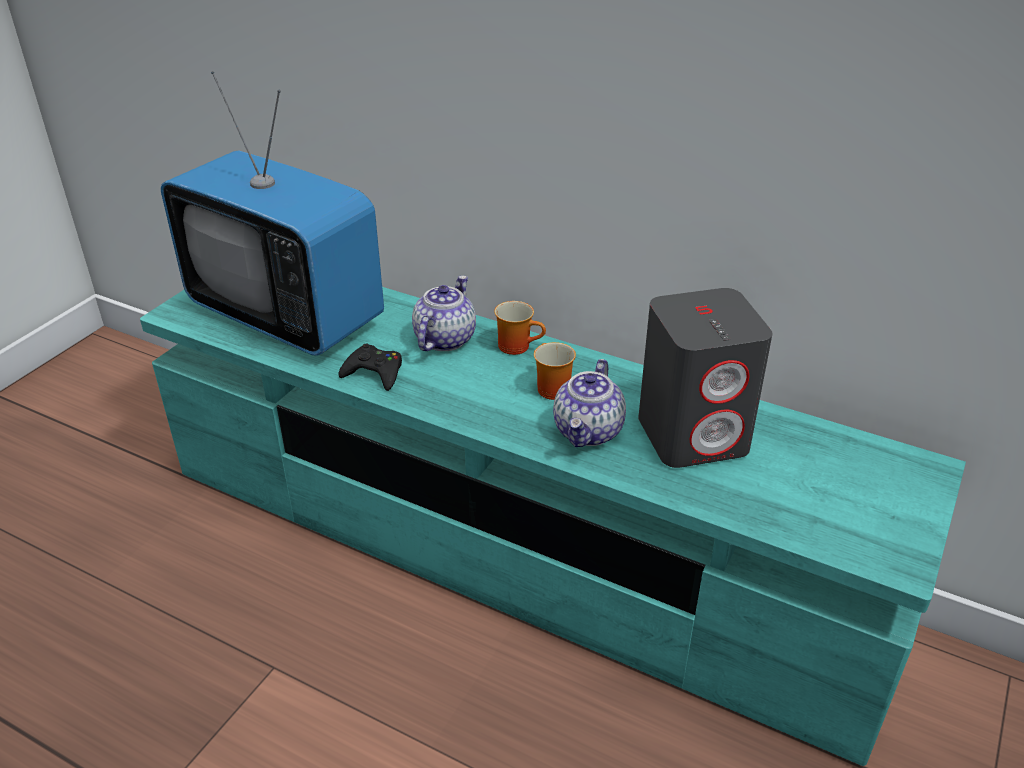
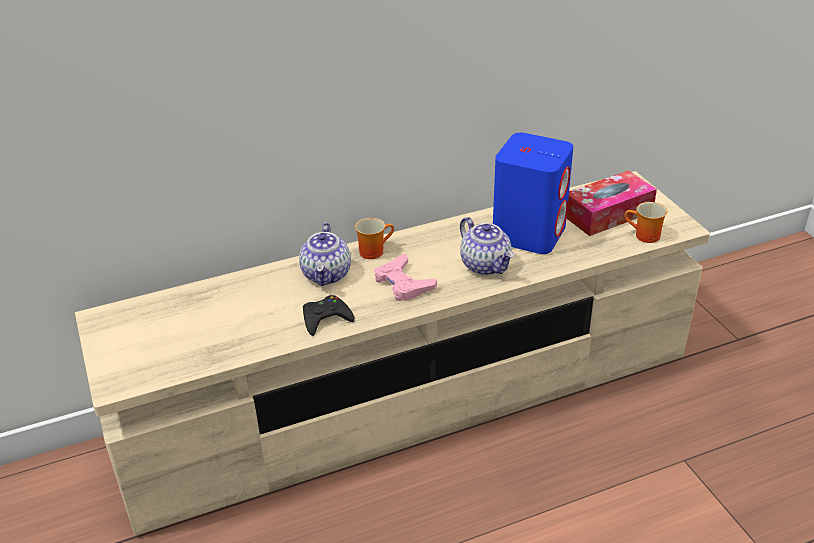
camera: 50 degrees left, 0 degrees up
turquoise tv stand [140,287,966,766] -> beige tv stand [75,171,710,535]
television [161,71,384,356] -> none
teapot [412,276,476,351] -> teapot turned 150 degrees counterclockwise [299,223,351,286]
mug [534,342,576,400] -> mug moved to [624,202,667,243]
grey speaker [638,288,773,468] -> blue speaker [493,133,573,254]
none -> pink game controller [374,254,437,301]
none -> tissue box [567,170,657,236]

